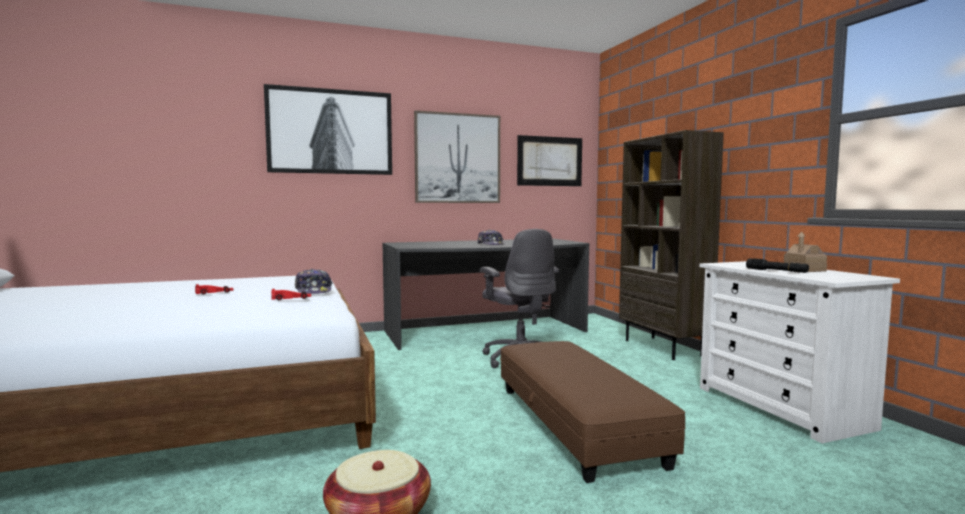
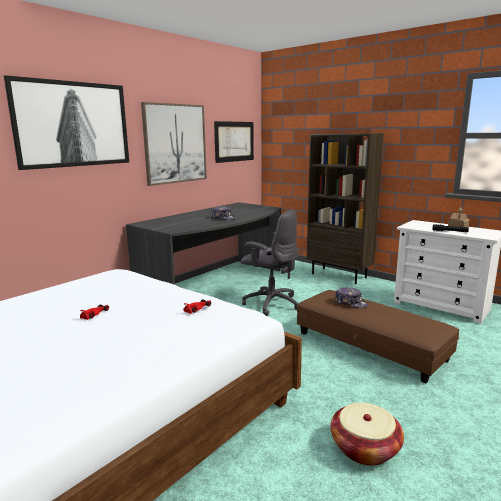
camera: 30 degrees left, 10 degrees up
cap [295,269,333,294] -> cap moved to [334,287,369,308]

